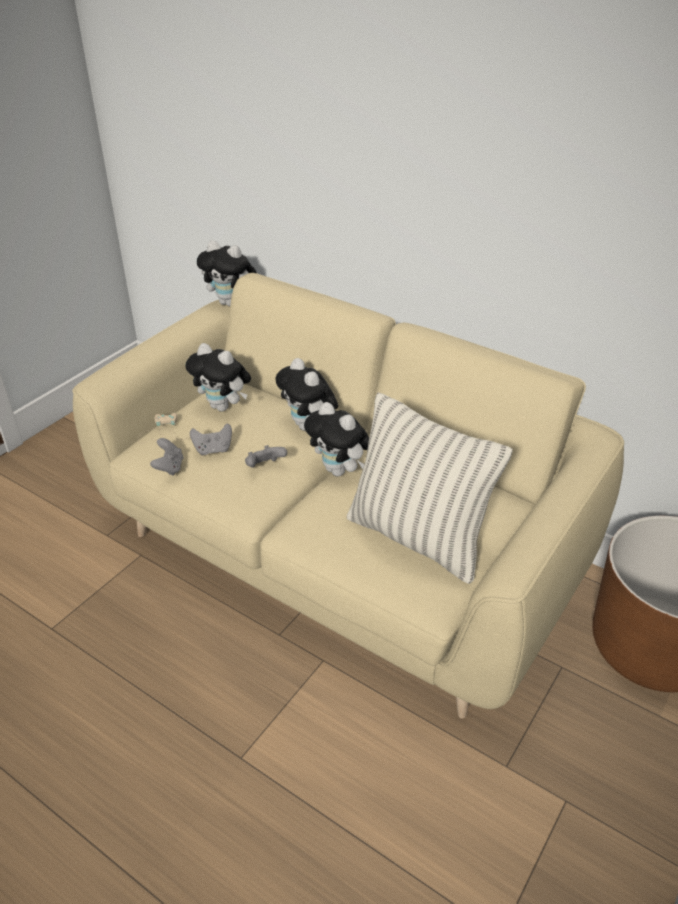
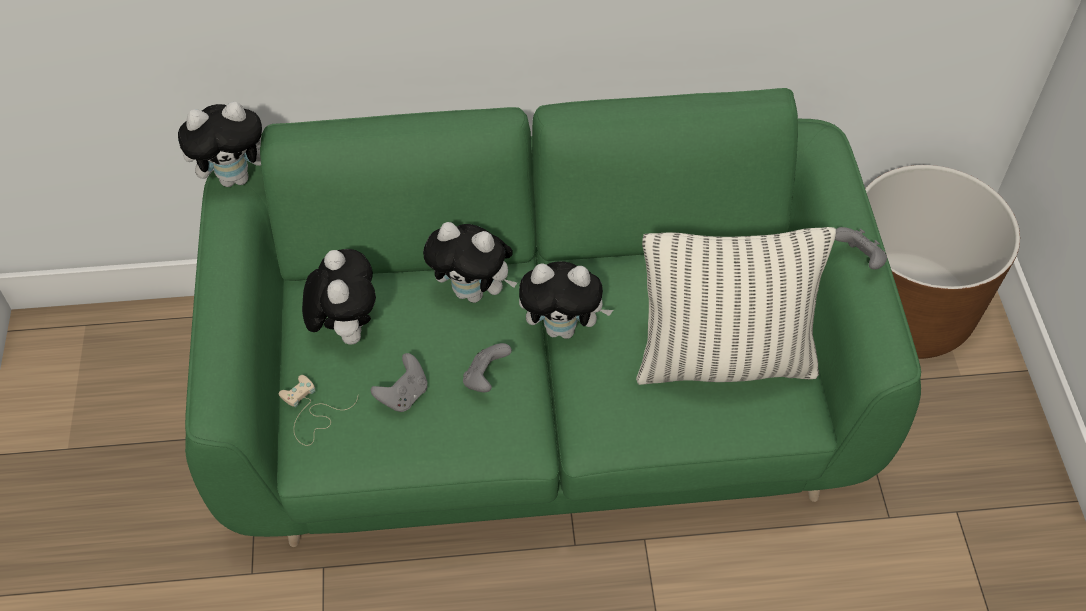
camera: 40 degrees left, 15 degrees up
beige sofa [72,273,624,719] -> green sofa [185,88,921,547]
grey game controller [150,438,183,476] -> grey game controller moved to [835,227,887,270]
plush toy [186,343,251,411] -> plush toy turned 90 degrees counterclockwise [302,249,376,345]

